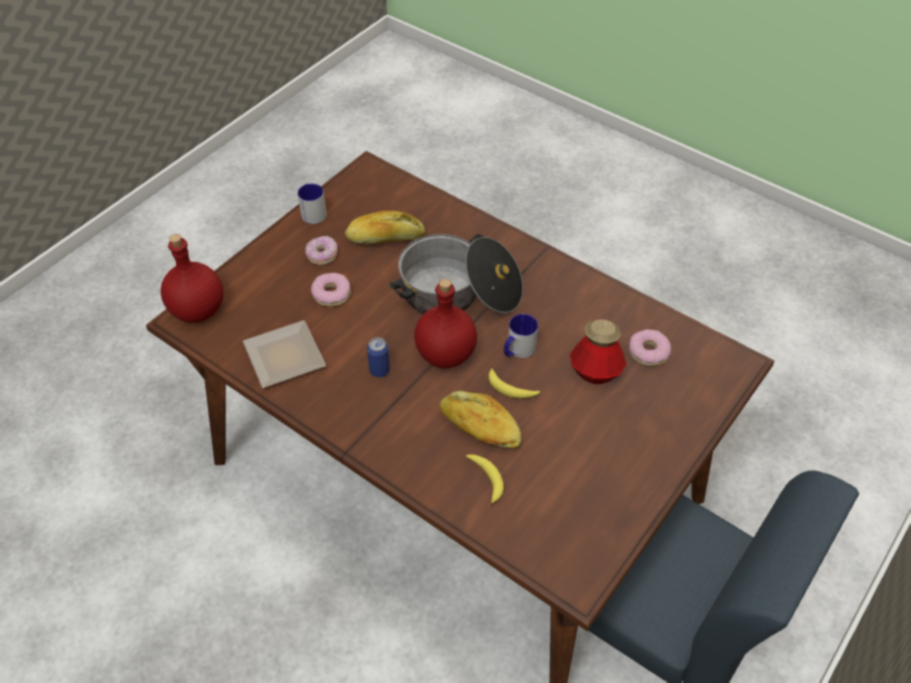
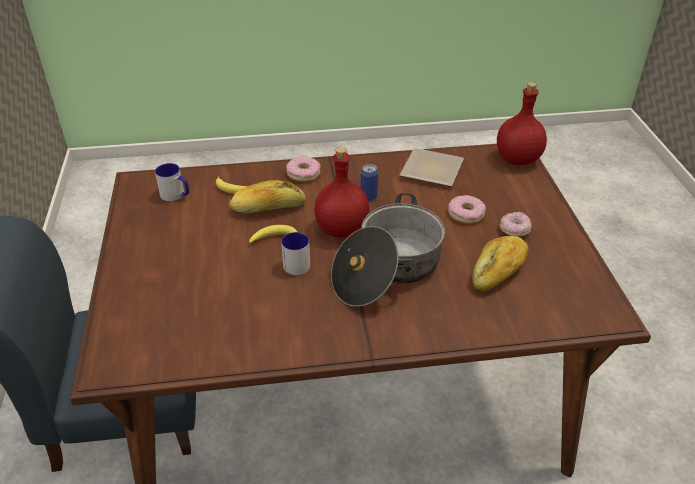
camera: 135 degrees right, 10 degrees down
mug [298,184,327,224] -> mug moved to [155,163,189,201]
bottle [570,319,626,384] -> none
donut [629,329,671,366] -> donut moved to [286,156,321,182]

